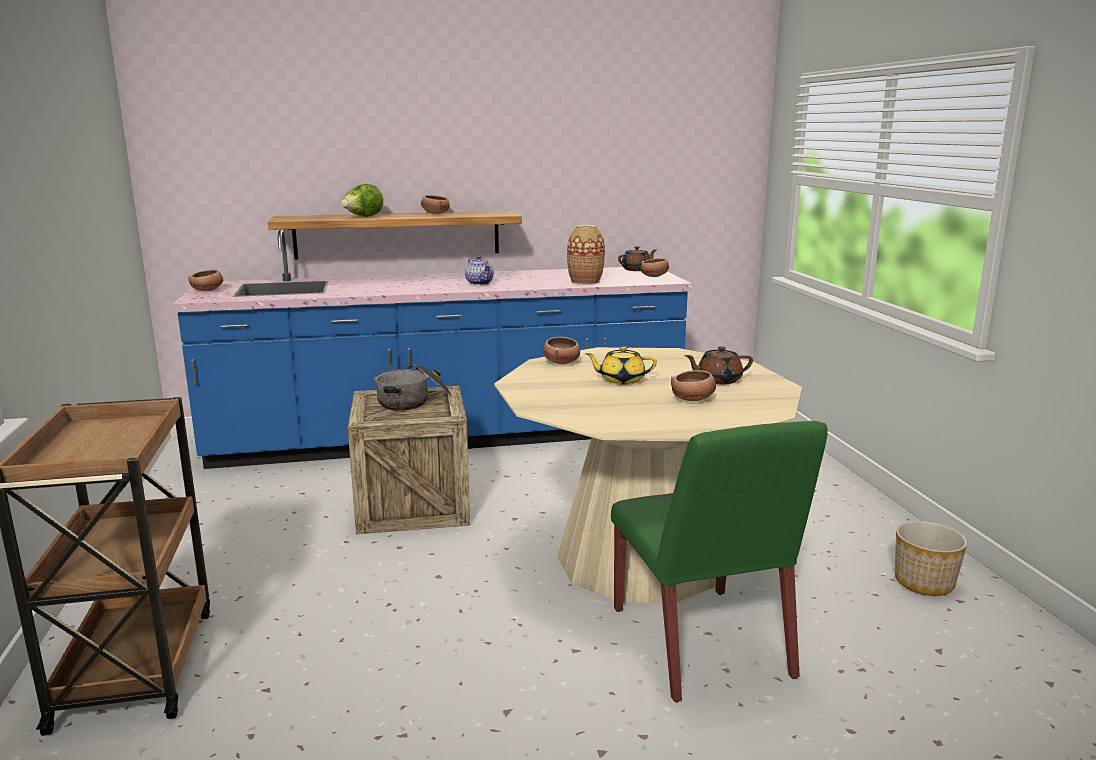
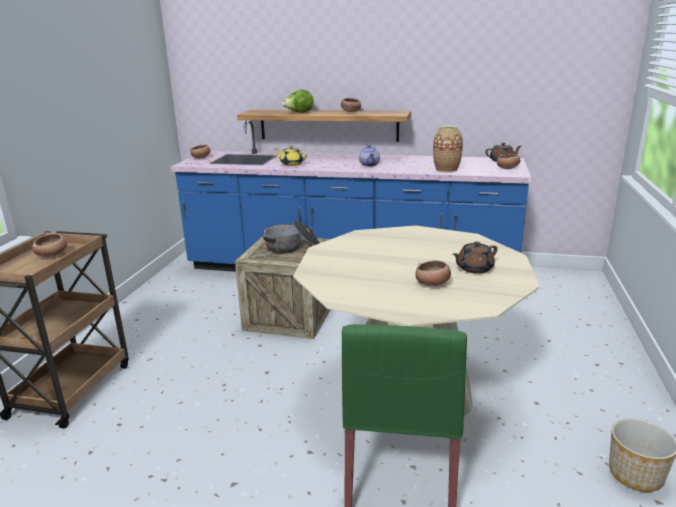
camera: 25 degrees right, 5 degrees up
bowl [543,337,580,364] -> bowl moved to [32,233,67,257]
yellow teapot [586,346,657,385] -> yellow teapot moved to [275,146,307,166]
brown teapot [684,346,753,384] -> brown teapot turned 45 degrees counterclockwise [452,242,498,274]

